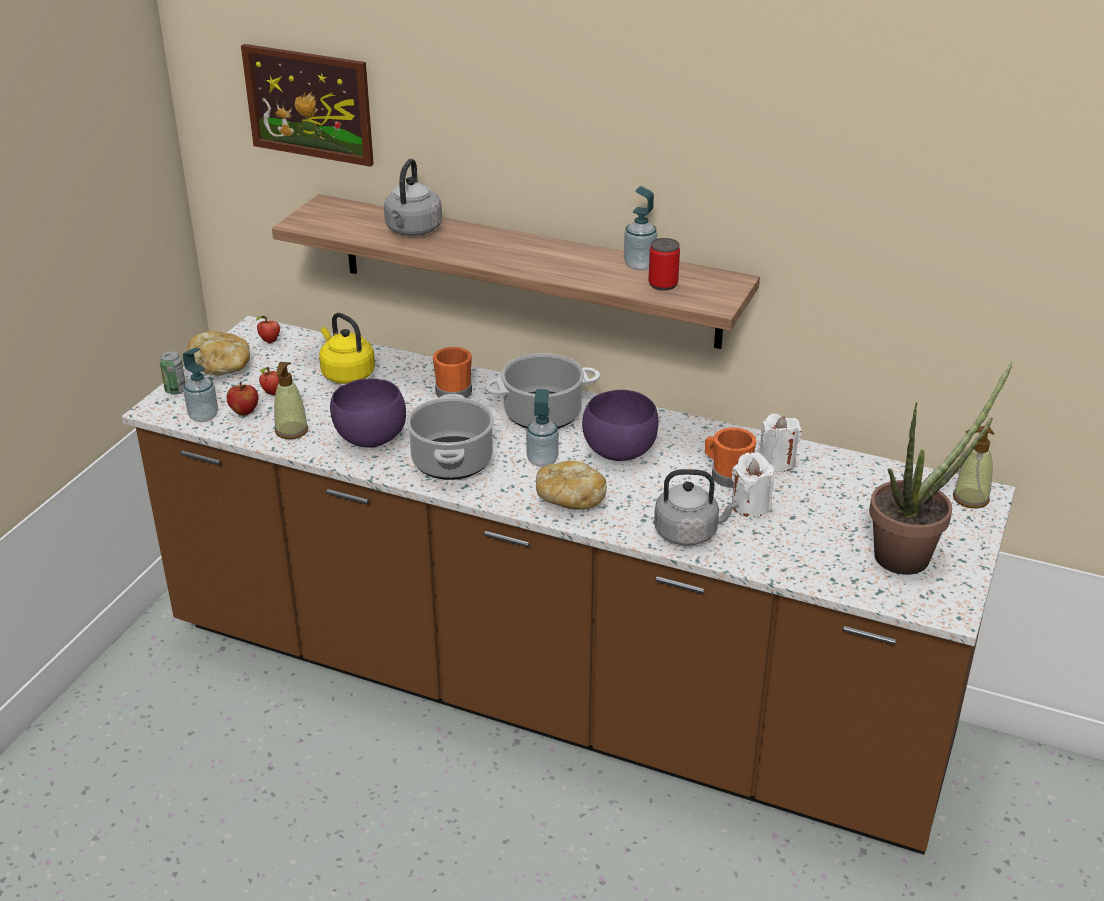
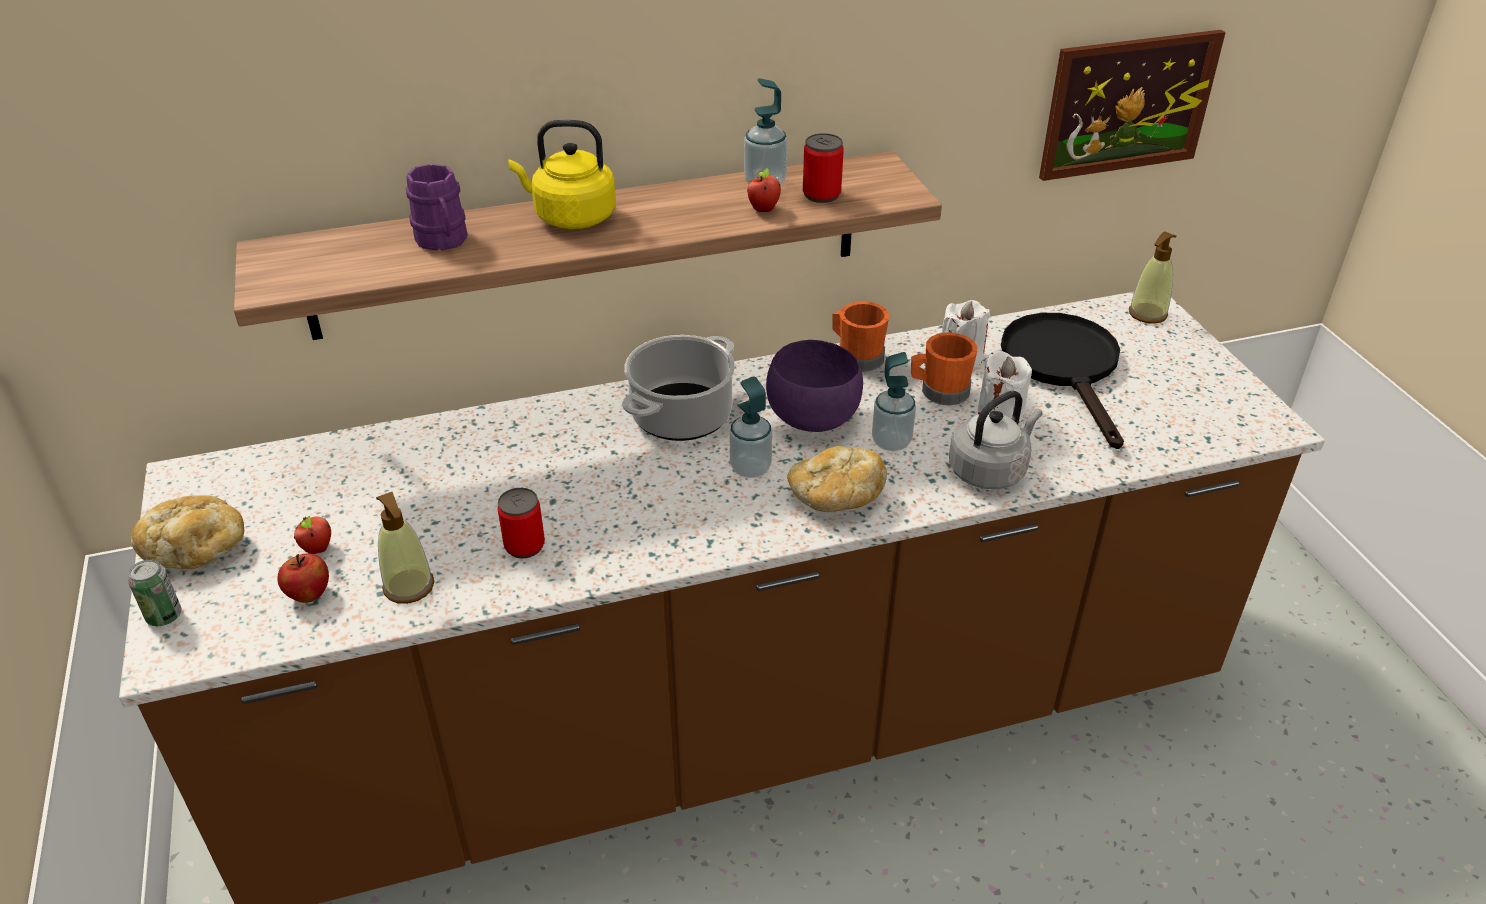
camera: 40 degrees left, 5 degrees up
soap dispenser [183,348,218,422] -> soap dispenser moved to [872,352,916,451]
picture [241,44,374,167] -> picture moved to [1039,30,1226,181]
apple [256,316,280,343] -> apple moved to [747,168,781,212]
yellow kettle [319,313,375,384] -> yellow kettle moved to [508,120,616,229]
purple bowl [330,379,406,448] -> can [497,488,545,558]
grey kettle [384,159,442,236] -> purple mug [406,164,468,251]
cooking pot [406,394,494,480] -> none
orange mug [433,347,472,398] -> orange mug moved to [833,301,889,372]
potted plant [869,361,1013,575] -> none
none -> black frying pan [1001,313,1124,449]

